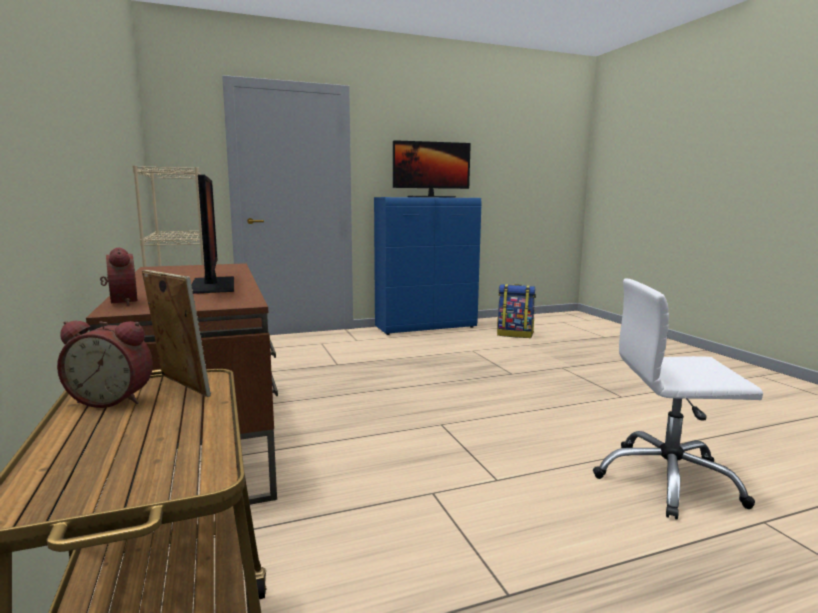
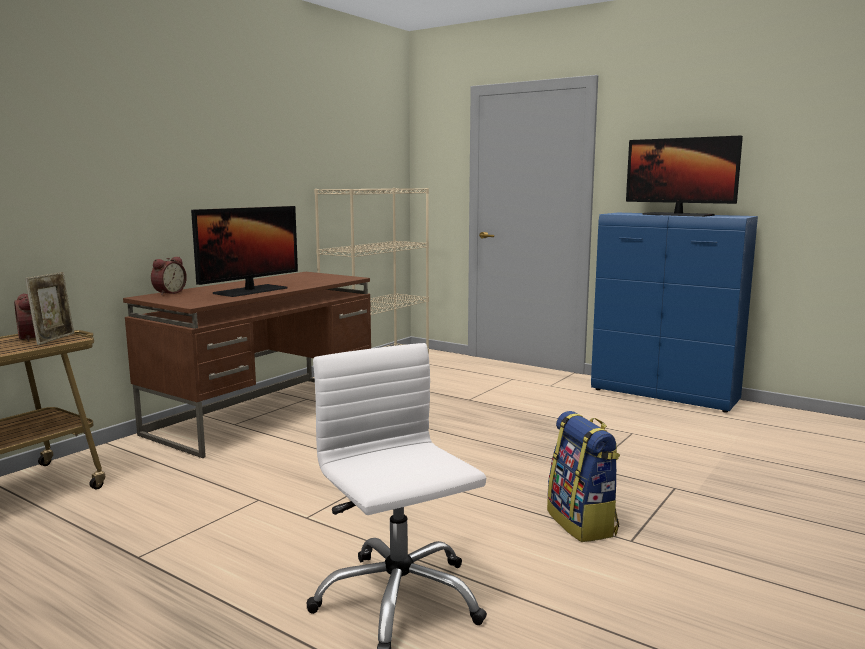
camera: 55 degrees right, 0 degrees up
backpack [497,284,536,338] -> backpack moved to [547,411,620,542]

